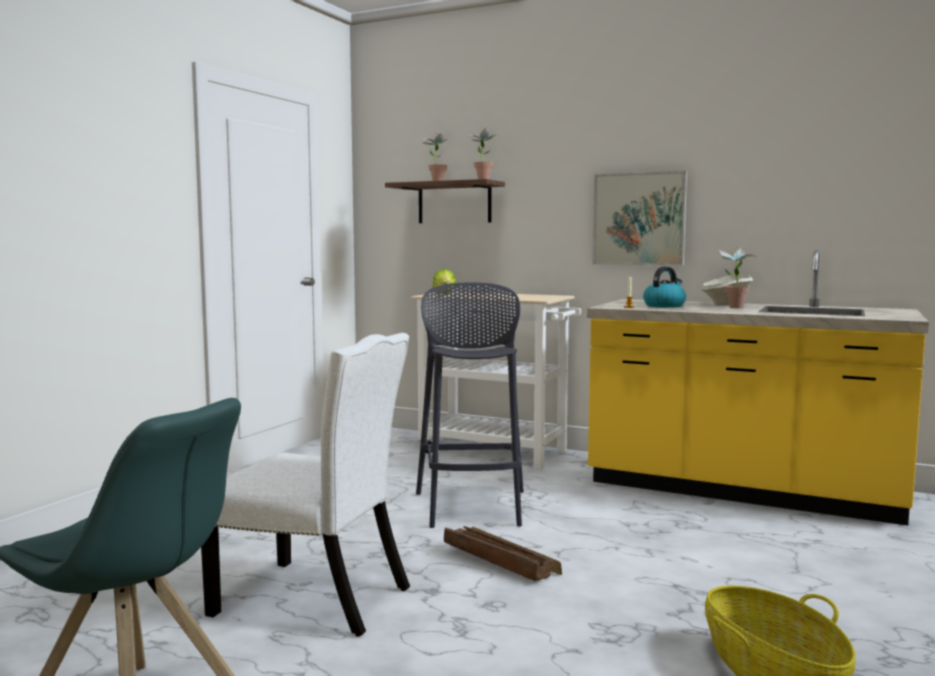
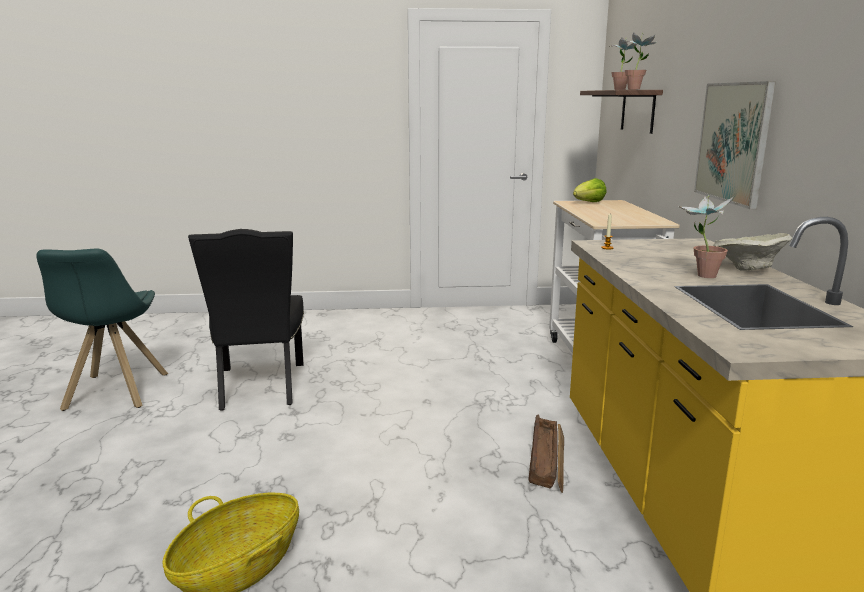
camera: 60 degrees right, 10 degrees up
white chair [201,333,410,637] -> black chair [188,229,304,411]
grey stool [416,283,524,528] -> none
crate [444,526,562,581] -> crate moved to [528,415,564,493]
kettle [643,266,686,308] -> none

